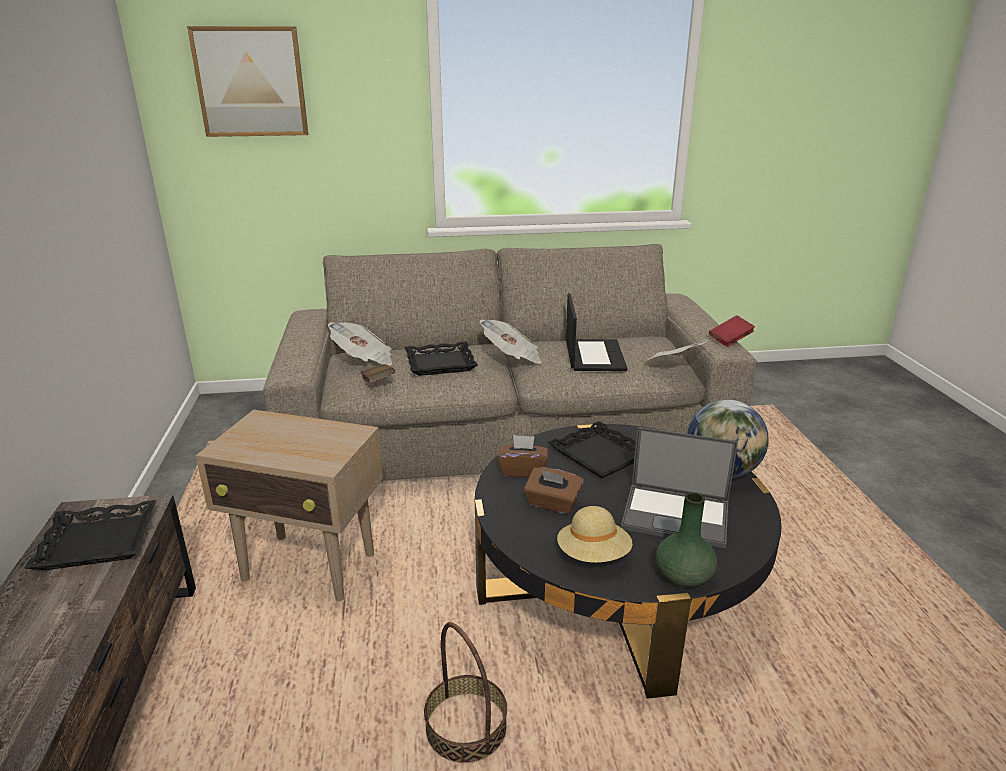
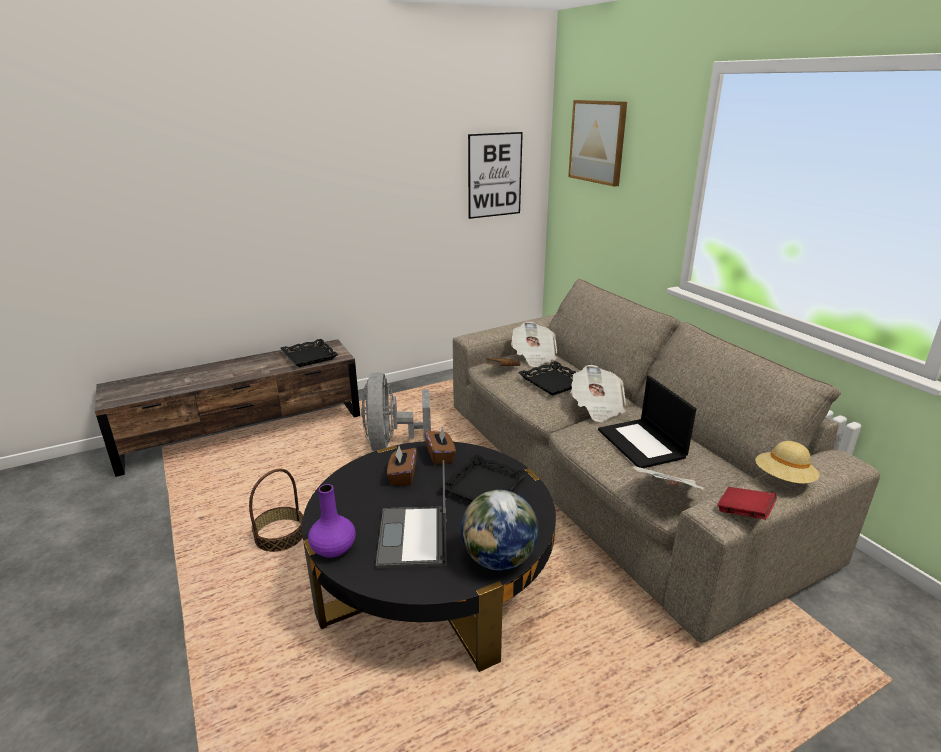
camera: 70 degrees right, 0 degrees up
beige side table [196,409,383,601] -> grey fan [361,372,431,451]
beige hat [557,506,632,563] -> beige hat moved to [755,441,820,484]
laptop [566,293,627,371] -> laptop turned 90 degrees clockwise [598,376,696,468]
green vase [656,492,717,587] -> purple vase [308,484,356,558]
none -> picture [468,132,523,219]

